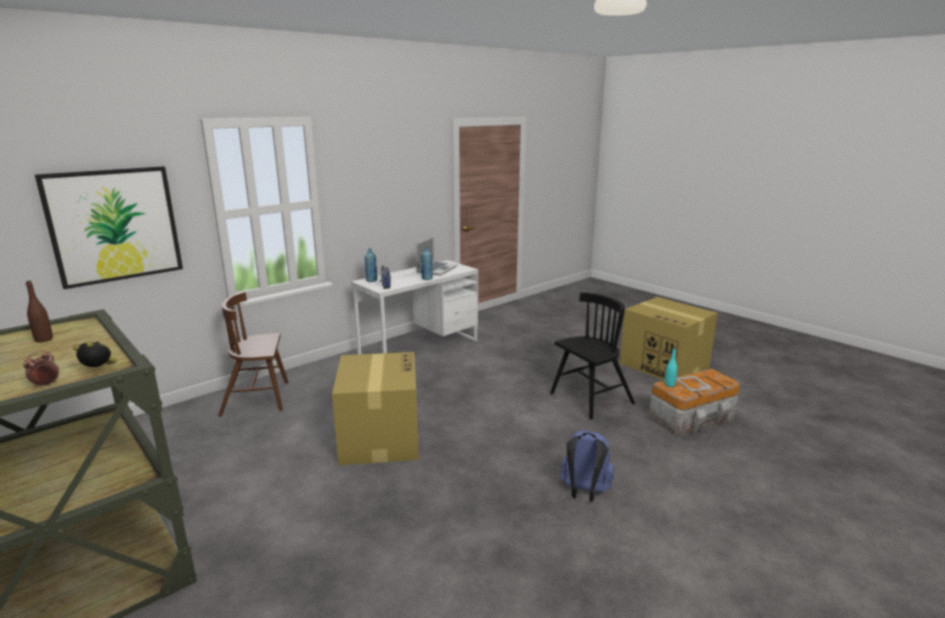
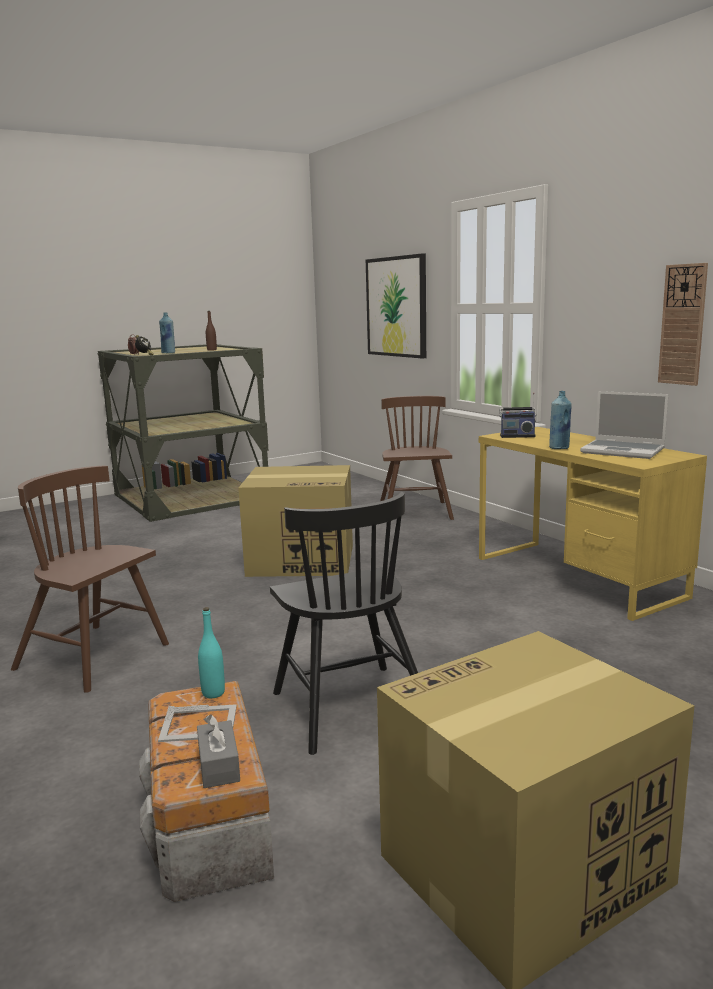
camera: 100 degrees right, 5 degrees down
white desk [351,260,478,355] -> yellow desk [479,427,707,621]
blue bottle [365,248,377,282] -> blue bottle moved to [159,312,175,354]
blue backpack [560,430,614,502] -> brown chair [11,466,169,693]
none -> grey tissue box [197,715,240,788]
none -> wall clock [658,263,708,386]

